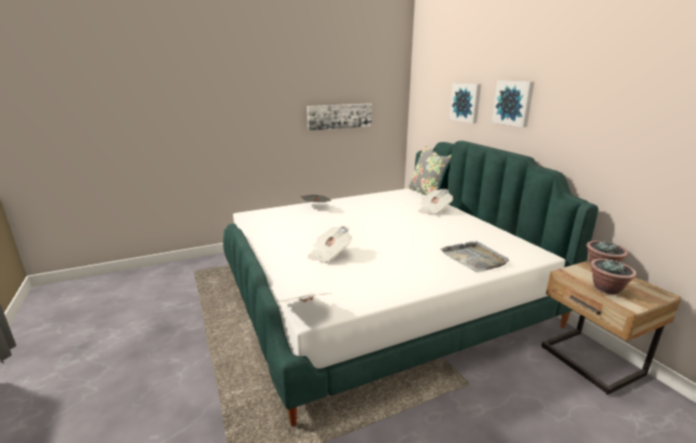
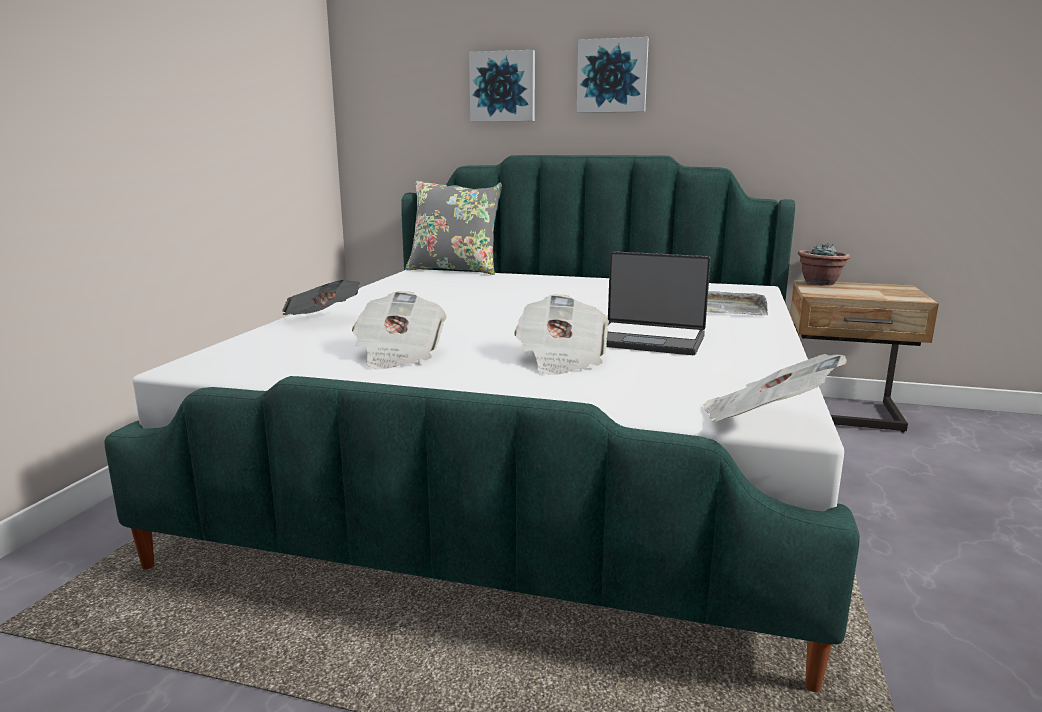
camera: 50 degrees left, 5 degrees down
picture [307,103,372,131] -> none
newspaper [418,189,453,215] -> newspaper moved to [352,291,446,369]
potted plant [590,259,637,294] -> none
none -> laptop [606,251,711,355]

